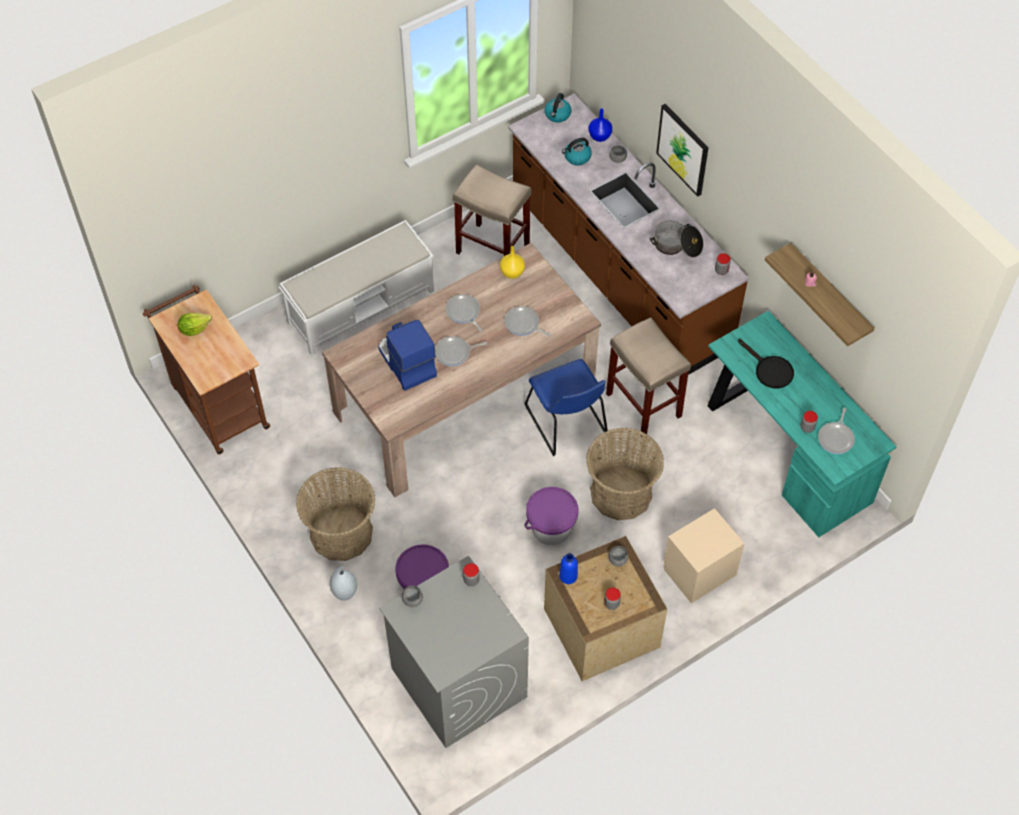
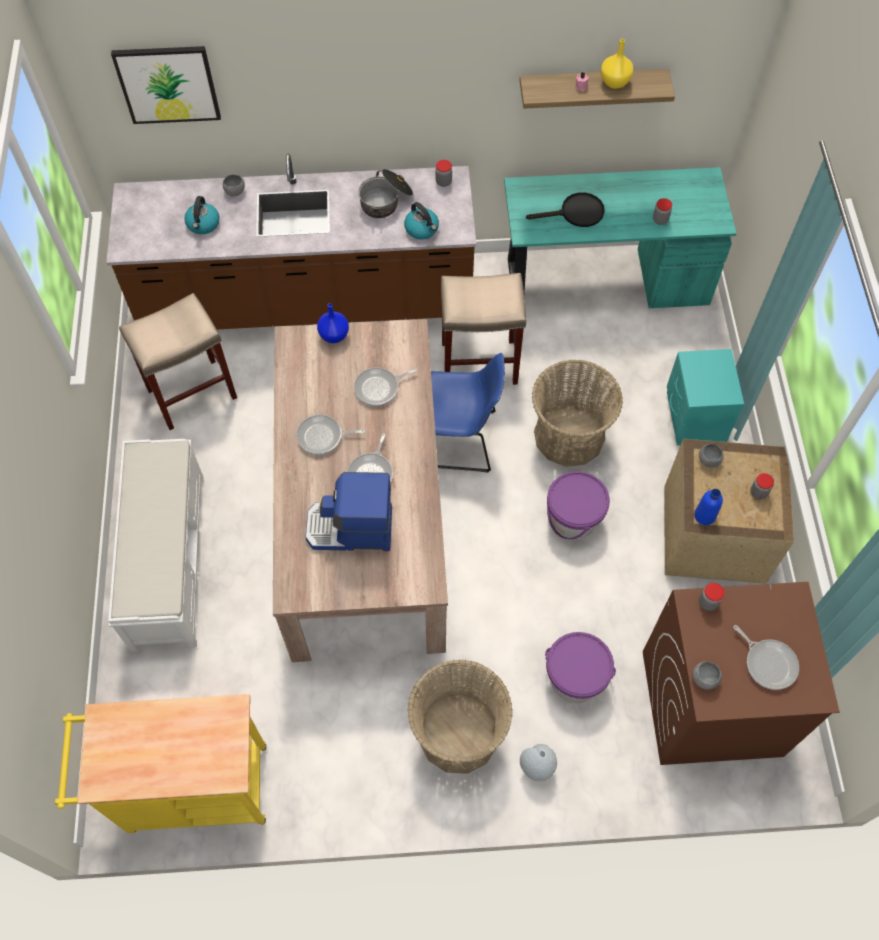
camera: 60 degrees left, 5 degrees up
brown cart [143,285,270,455] -> yellow cart [55,694,266,833]
lettuce [178,313,212,336] -> none
grey washing machine [379,556,529,748] -> brown washing machine [643,582,840,765]
yellow vase [500,246,525,279] -> yellow vase moved to [601,39,633,89]
kettle [545,93,571,123] -> kettle moved to [404,202,439,239]
blue vase [589,109,612,142] -> blue vase moved to [317,303,349,343]
picture [656,104,709,197] -> picture moved to [111,46,221,124]
beige nightstand [664,508,745,603] -> turquoise nightstand [667,349,744,445]
frying pan [818,408,855,454] -> frying pan moved to [733,625,799,690]

